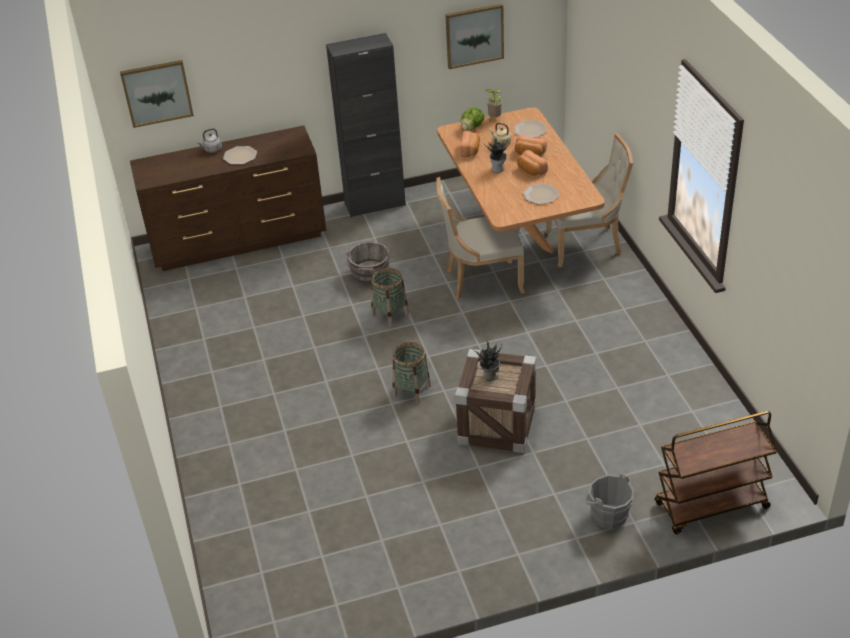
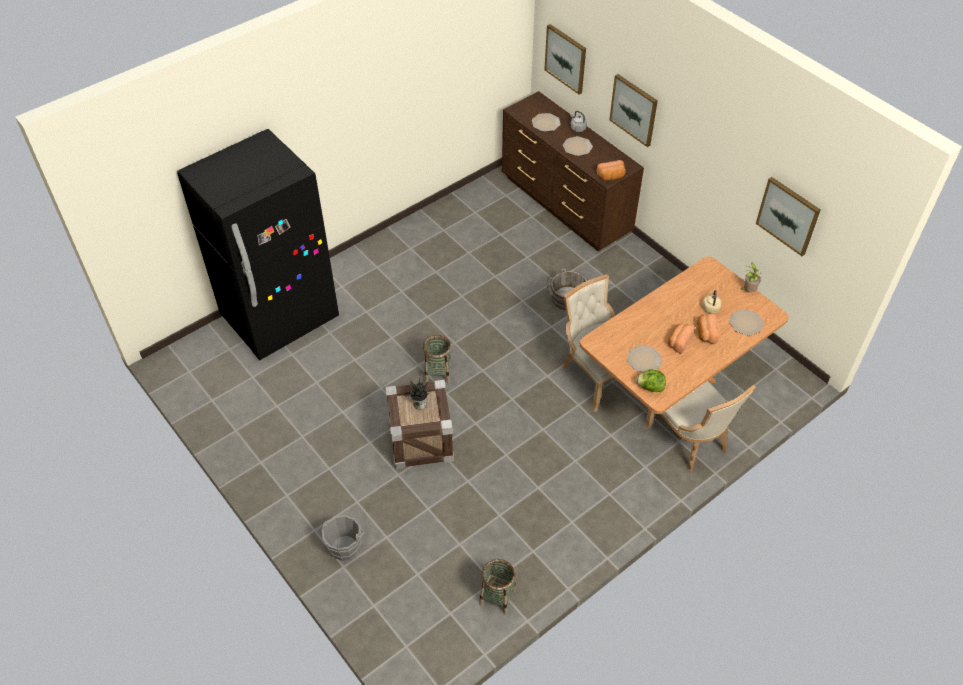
camera: 65 degrees right, 10 degrees up
black cabinet [326,33,406,217] -> none
basket [371,268,409,327] -> basket moved to [479,559,516,614]
bread [460,131,480,157] -> bread moved to [597,160,625,180]
lettuce [461,107,485,130] -> lettuce moved to [636,370,666,392]
potted plant [484,136,508,173] -> none
brown cart [655,411,778,534] -> none
none -> black fridge [177,129,339,360]
none -> plate [532,113,561,132]
none -> picture [609,74,658,147]

